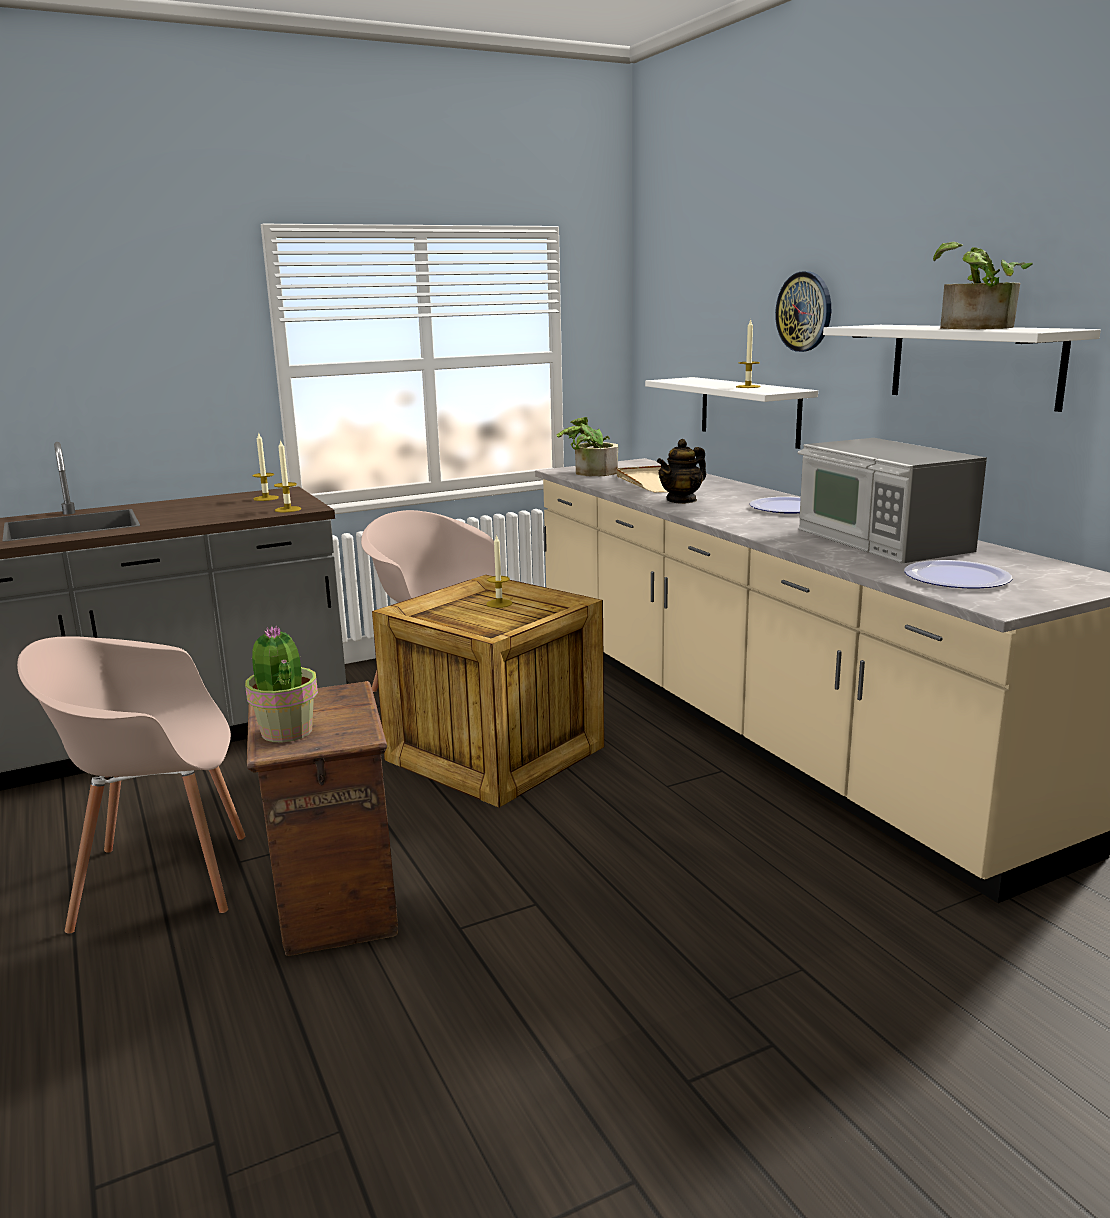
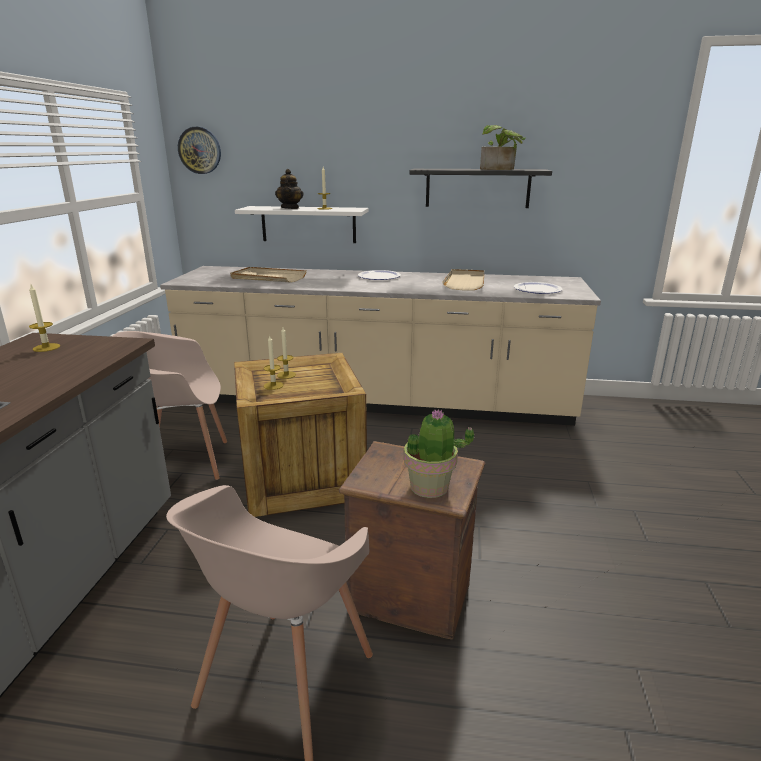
camera: 55 degrees left, 5 degrees up
candle [274,439,301,512] -> candle moved to [264,336,284,390]
potted plant [557,417,618,476] -> none
teapot [657,439,706,504] -> teapot moved to [275,169,303,209]
wall clock [775,271,831,352] -> wall clock moved to [178,127,221,174]
microwave [797,438,987,563] -> beige tray [442,269,484,290]
white shelf [823,325,1101,412] -> black shelf [409,169,552,208]

